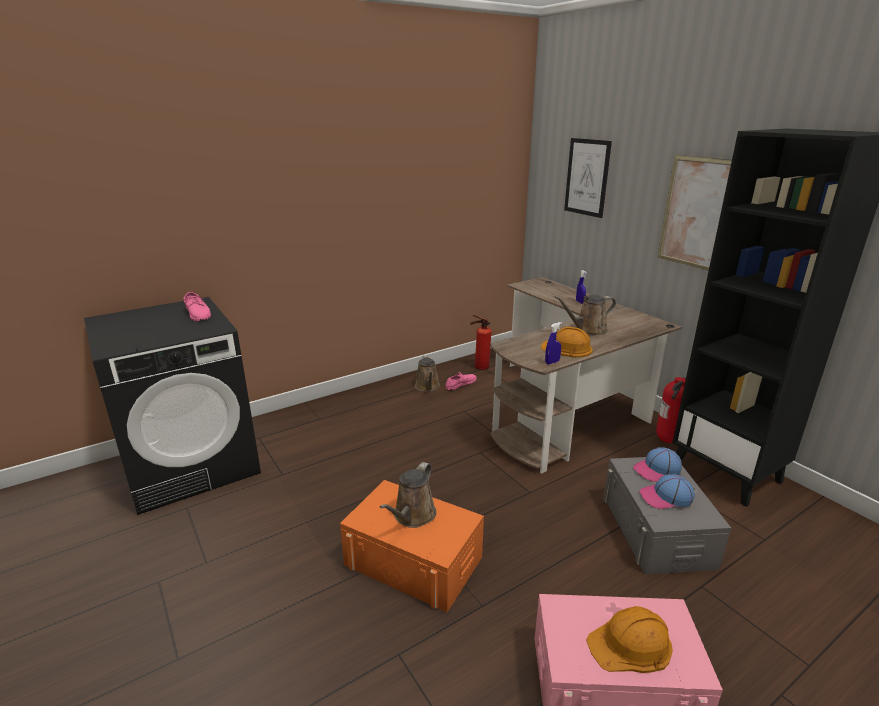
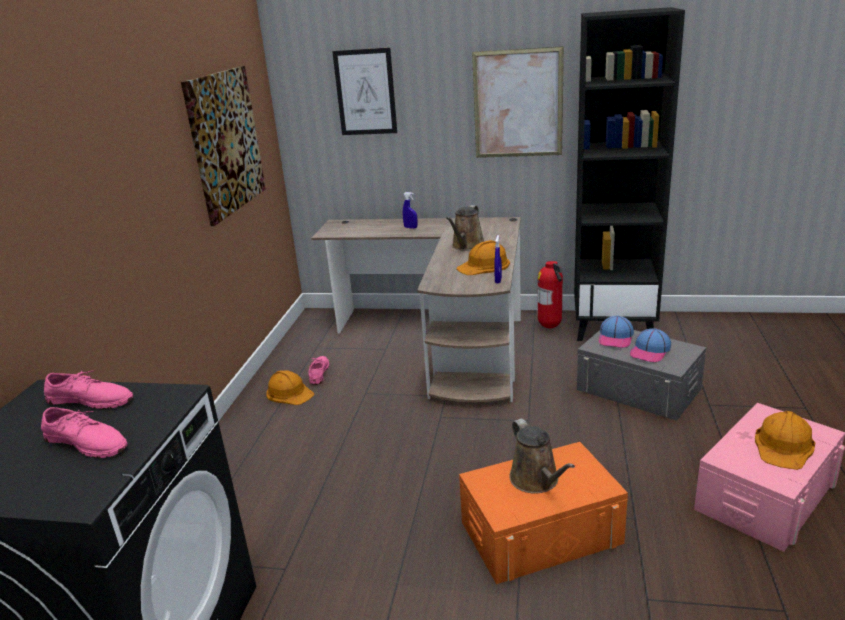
camera: 45 degrees left, 0 degrees up
brown watering can [415,355,440,392] -> orange hard hat [266,370,314,405]
fire extinguisher [470,314,492,370] -> none
none -> pink shoe [41,407,128,458]
none -> picture [181,66,266,226]

